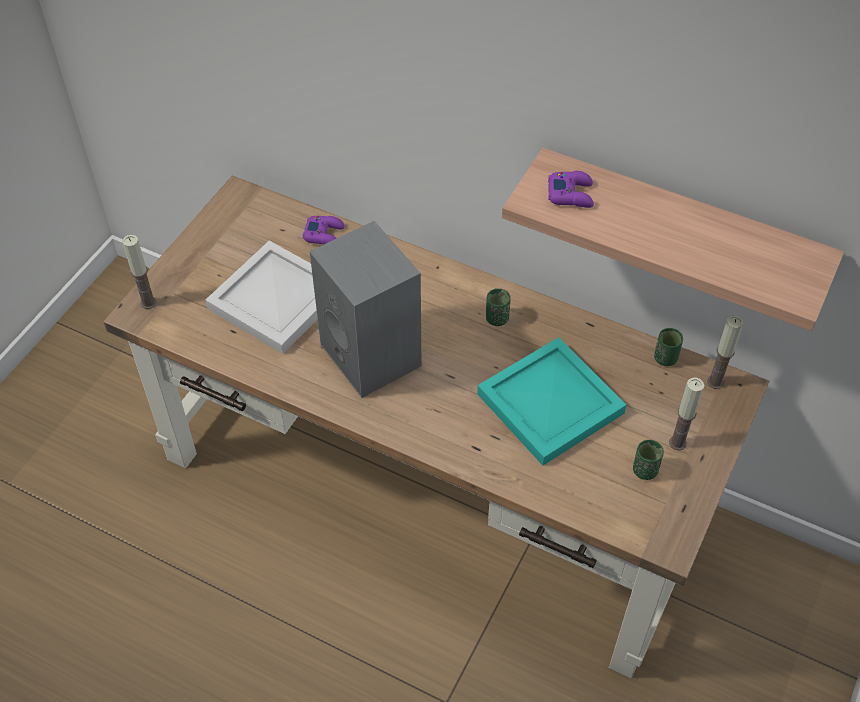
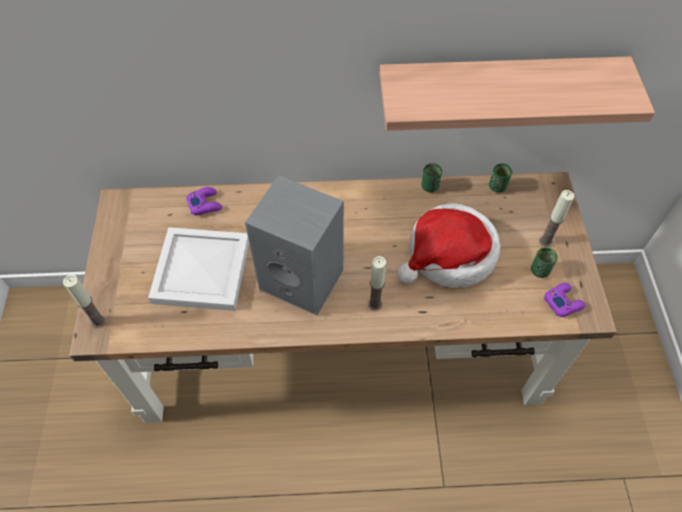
camera: 30 degrees left, 5 degrees up
turquoise tray [477,337,626,466] -> hat [397,203,501,288]
green cup [486,288,511,326] -> green cup moved to [422,163,442,192]
purple game controller [548,171,594,208] -> purple game controller moved to [544,283,586,317]
candle [707,315,744,389] -> candle moved to [368,256,386,310]

